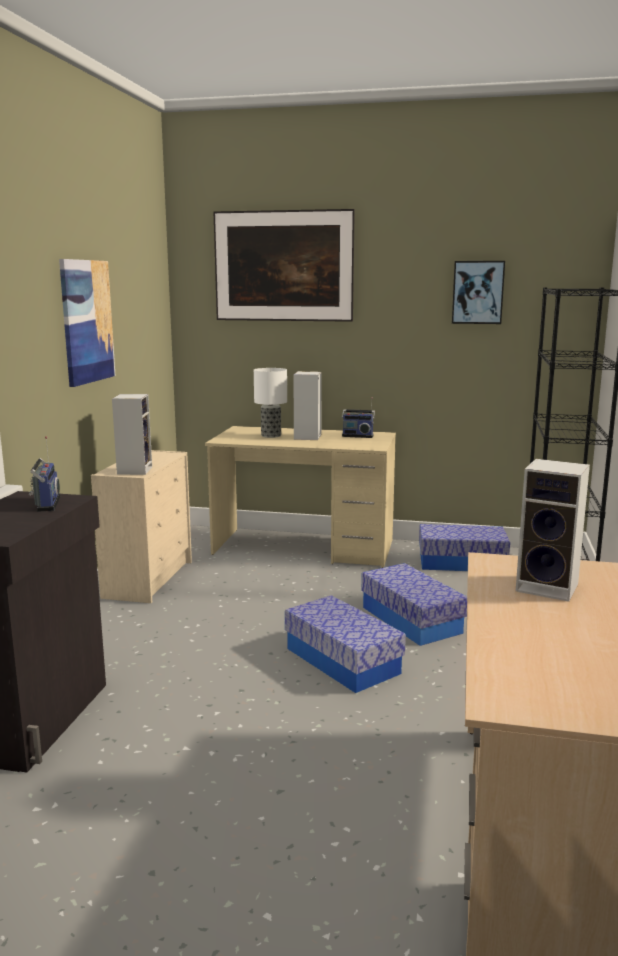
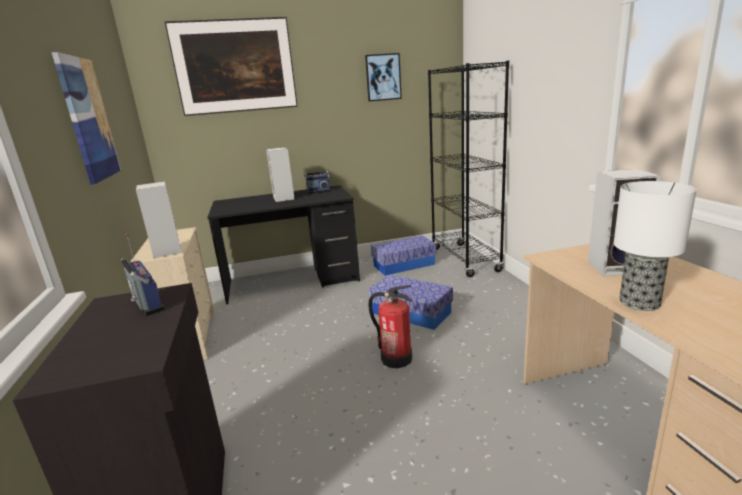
camera: 25 degrees left, 5 degrees up
beige desk [205,426,396,568] -> black desk [207,185,360,304]
table lamp [254,368,287,438] -> table lamp moved to [614,181,697,311]
storage box [285,595,406,693] -> fire extinguisher [368,285,412,368]

